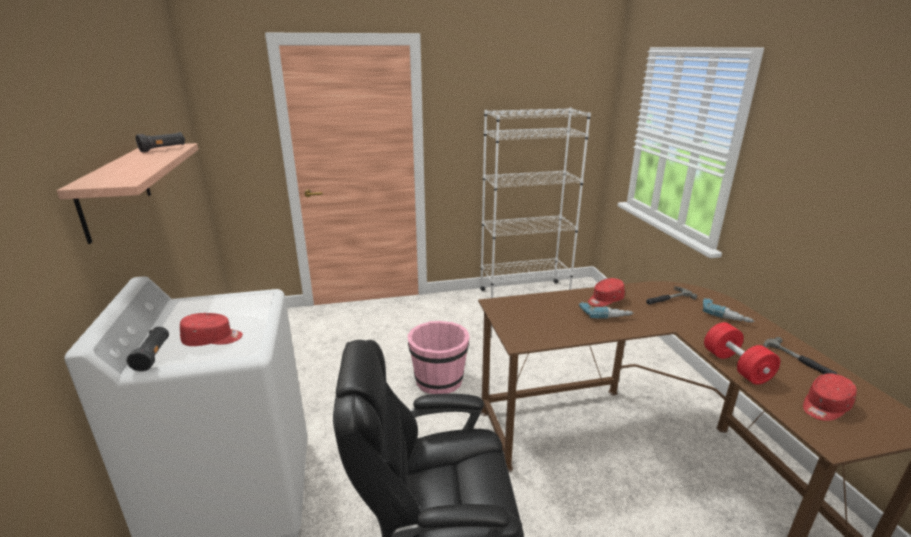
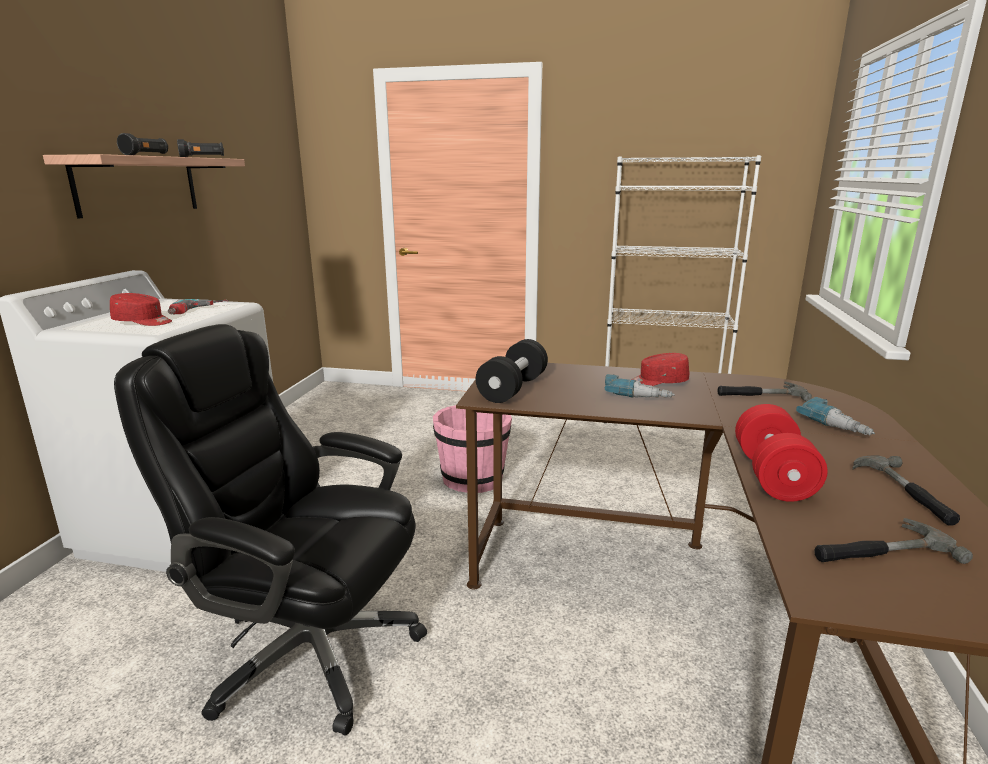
camera: 25 degrees right, 5 degrees down
black flashlight [126,327,169,372] -> black flashlight moved to [117,133,168,155]
red cap [803,373,857,421] -> hammer [814,518,973,564]
none -> power drill [168,299,229,314]
none -> black dumbbell [476,339,548,403]

